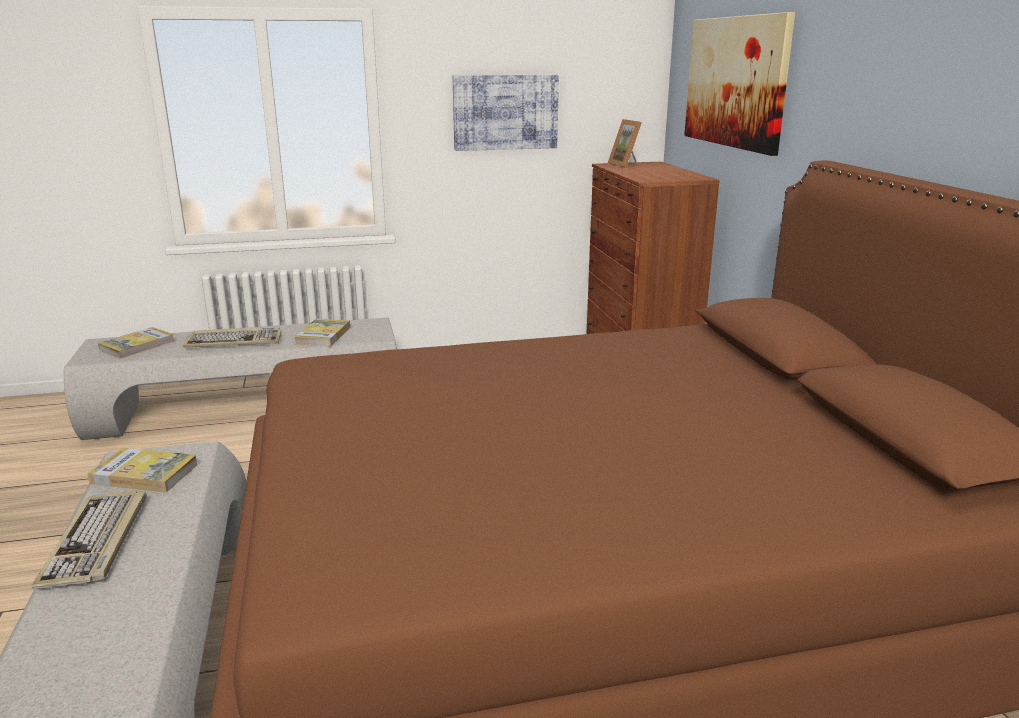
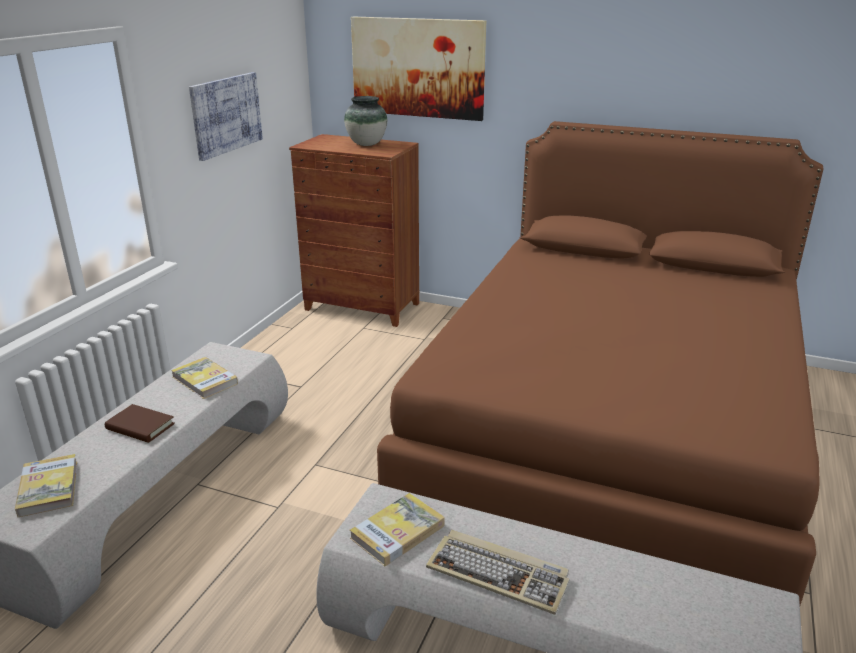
camera: 55 degrees left, 5 degrees up
keyboard [183,327,281,348] -> brown book [105,404,175,443]
picture frame [608,119,641,168] -> none
none -> vase [344,96,387,146]

